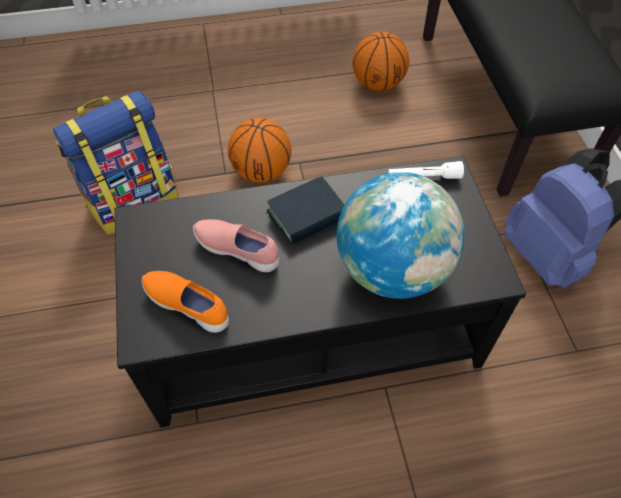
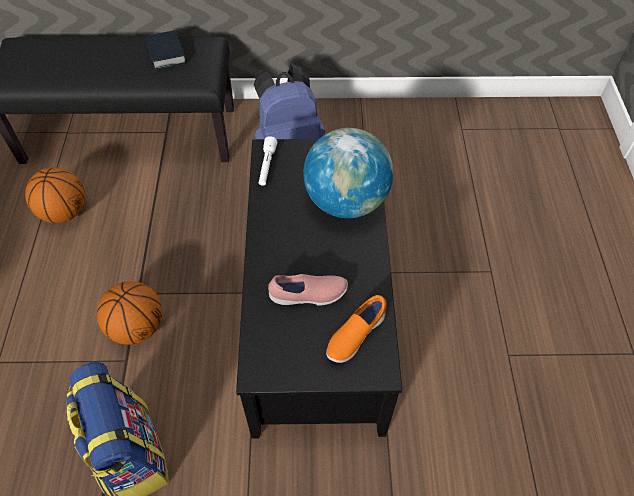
camera: 80 degrees left, 0 degrees up
pink shoe [193,219,280,272] -> pink shoe turned 135 degrees counterclockwise [268,274,348,306]
book [267,176,344,245] -> book moved to [145,30,186,70]

